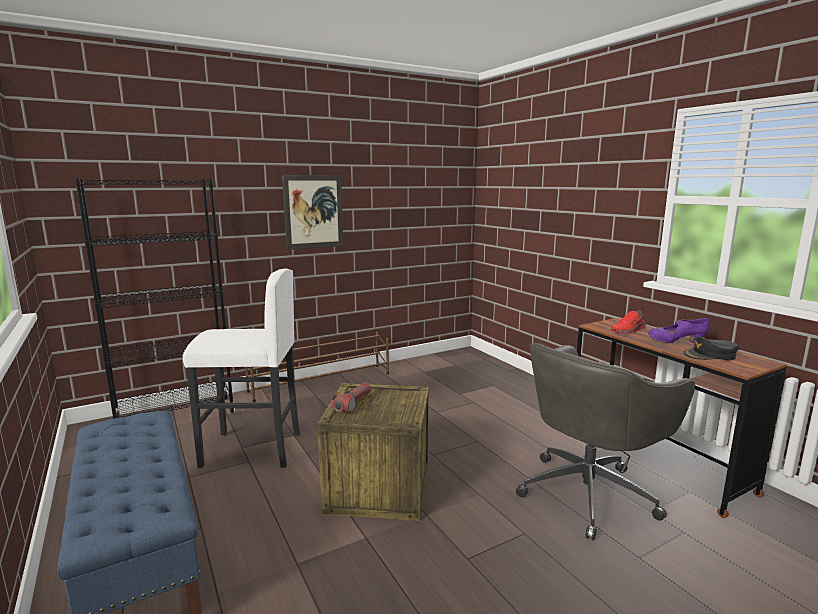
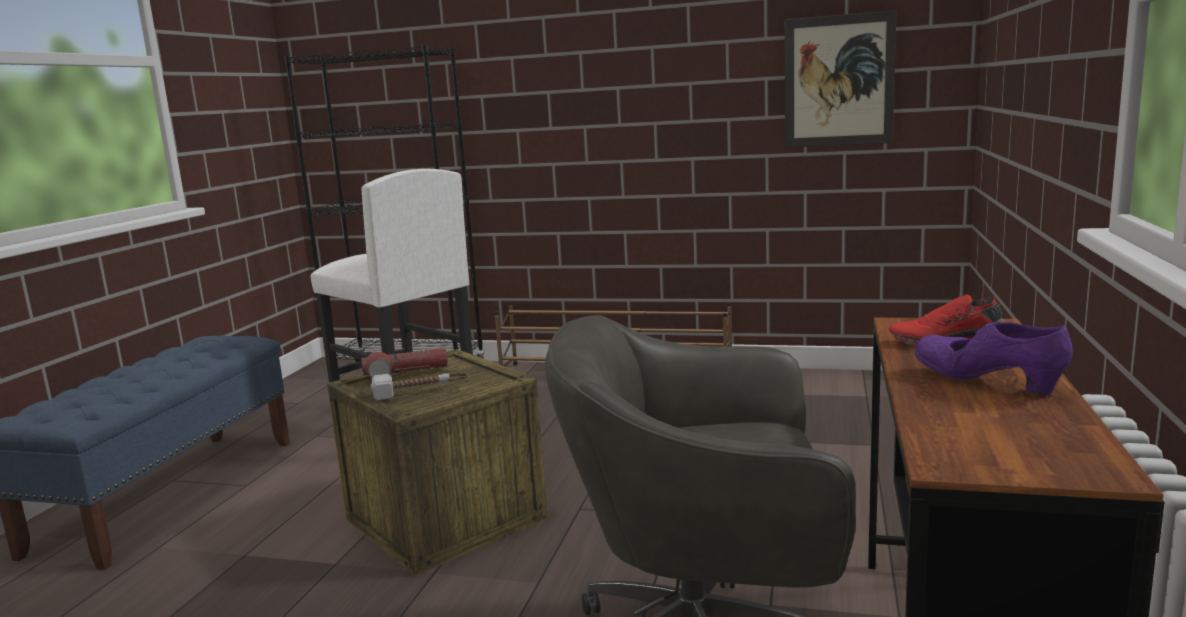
camera: 45 degrees right, 0 degrees up
picture [282,175,343,250] -> picture moved to [785,10,897,148]
black cap [683,337,739,361] -> none
none -> hammer [371,373,468,400]

